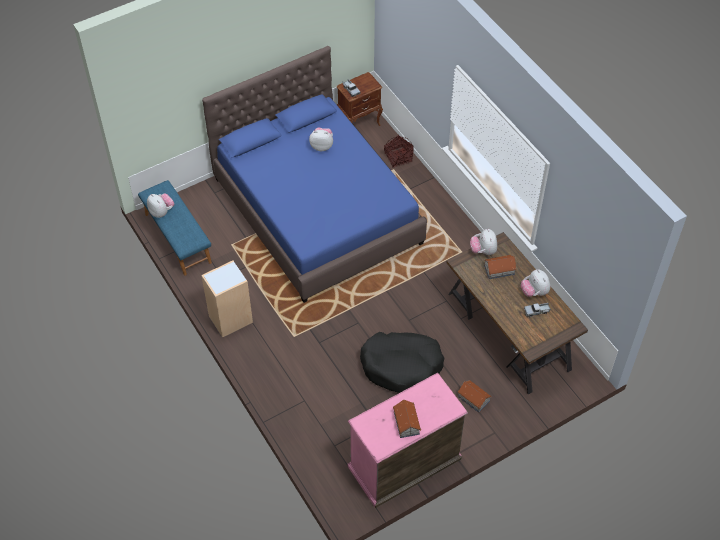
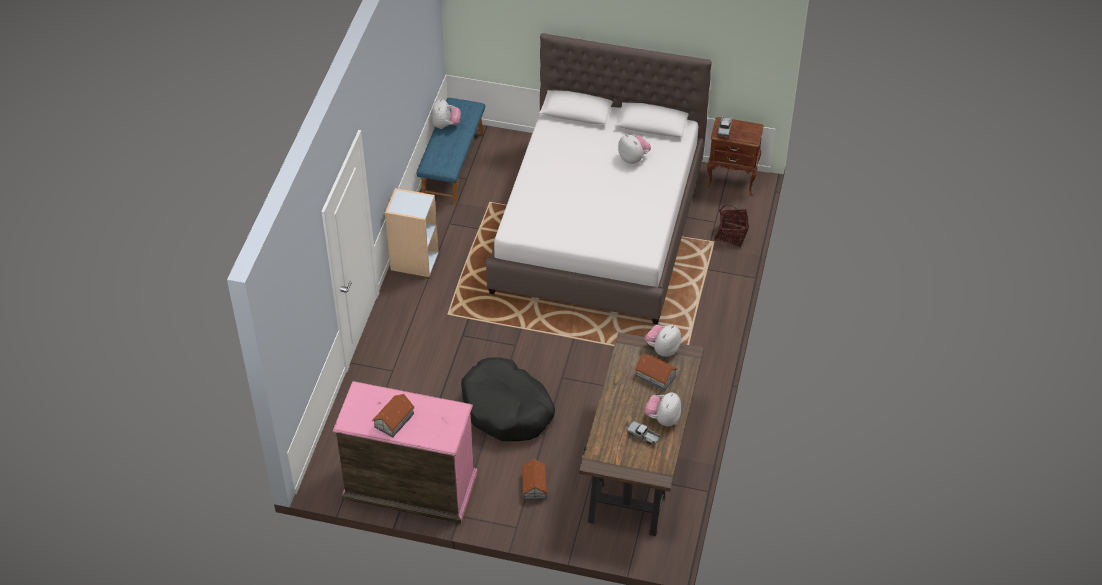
camera: 45 degrees right, 5 degrees down
blue bed [202,46,427,303] -> white bed [486,33,712,325]

